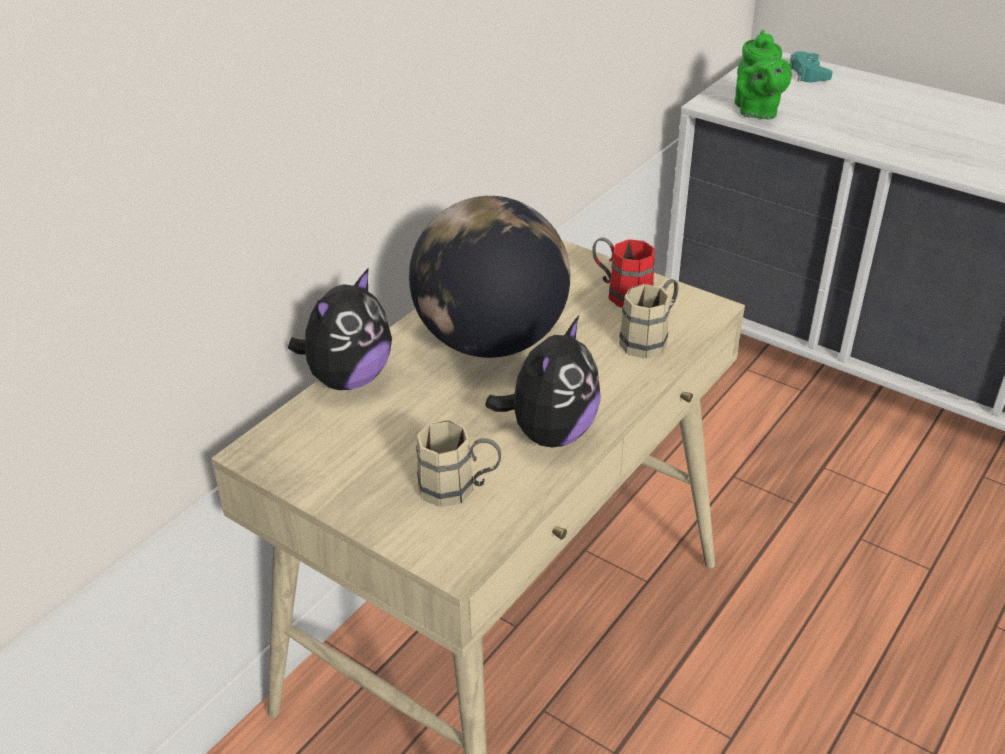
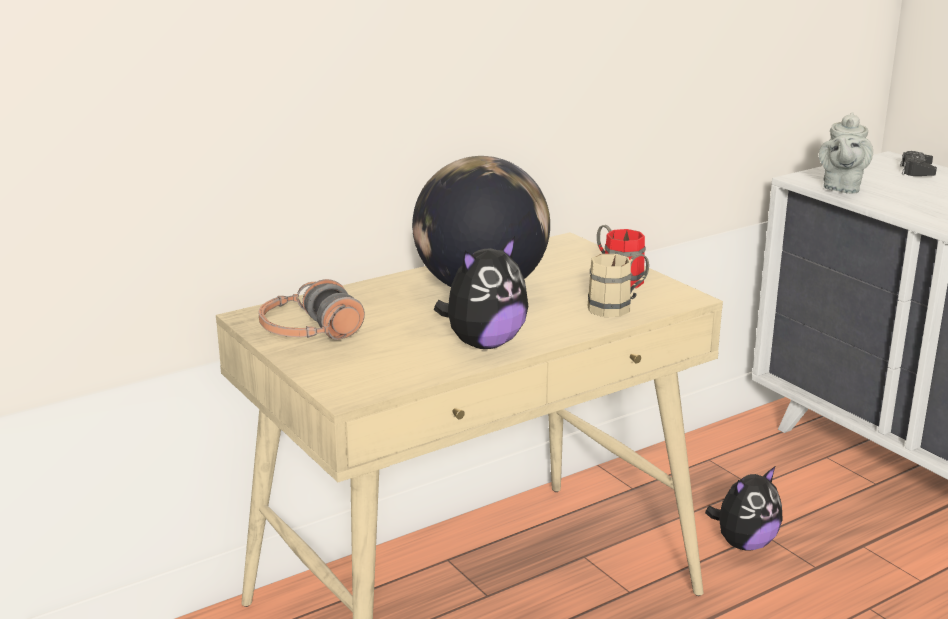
camera: 20 degrees right, 15 degrees down
plush toy [288,268,392,390] -> plush toy moved to [705,467,783,551]
beige mug [416,420,501,507] -> none
green teapot [734,30,791,120] -> grey teapot [819,113,873,194]
turquoise game controller [789,51,833,82] -> black game controller [900,151,937,176]
none -> headphones [259,279,365,340]

